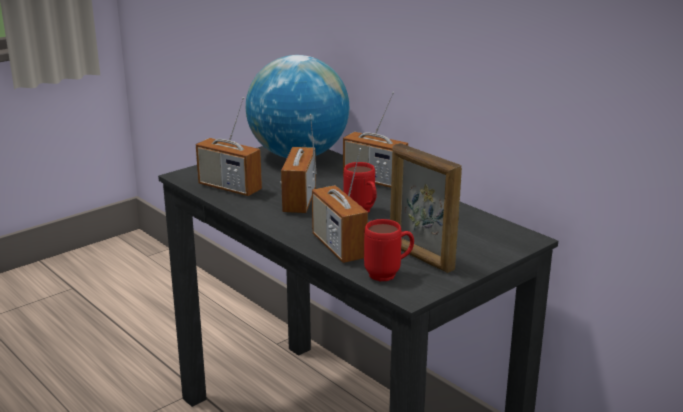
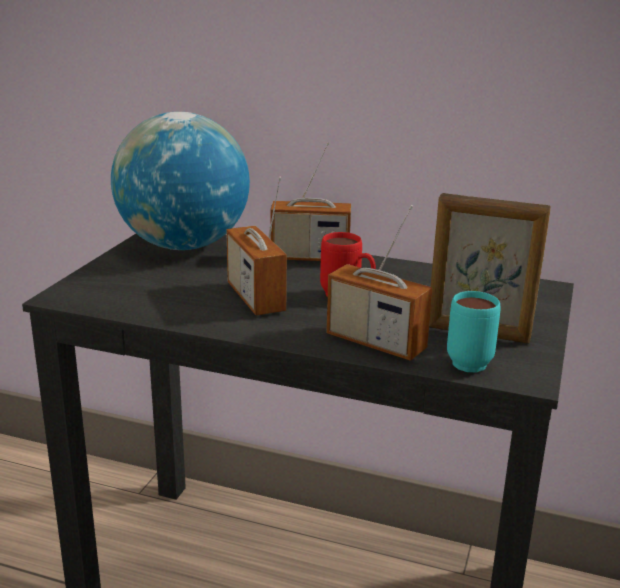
camera: 30 degrees left, 0 degrees up
radio [196,97,262,196] -> none
red mug [364,219,414,281] -> turquoise mug [447,291,500,372]

